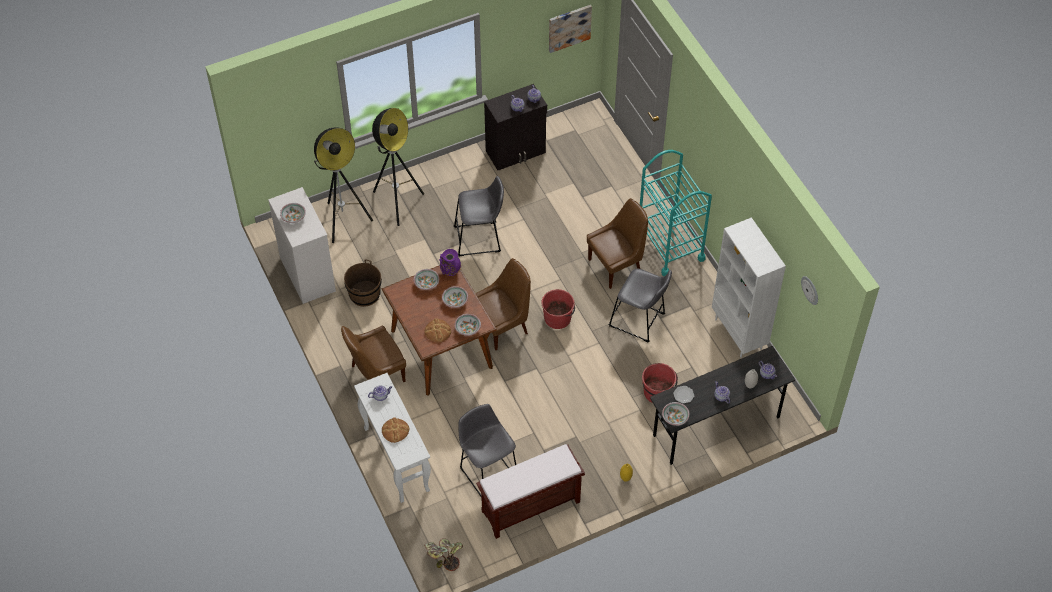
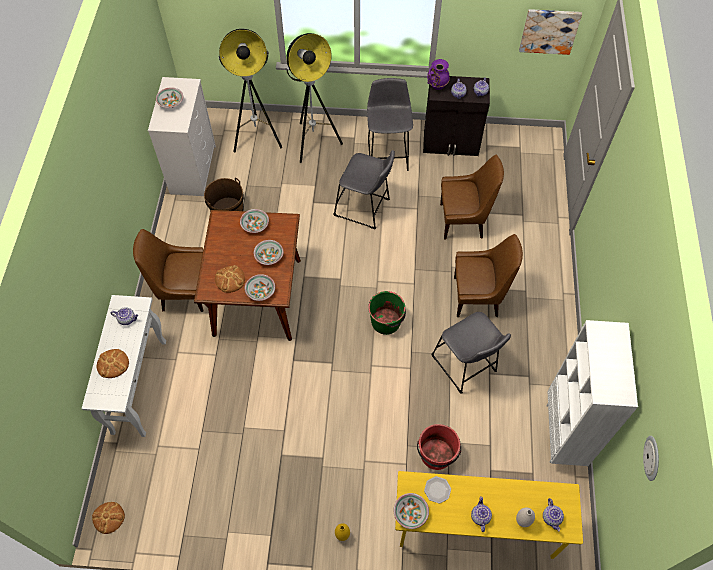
camera: 30 degrees right, 5 degrees up
potted plant [424,538,463,571] -> bread [92,502,125,534]
purple vase [439,249,461,276] -> purple vase moved to [427,59,450,90]
grey stool [459,404,516,496] -> grey stool moved to [367,78,413,171]
brown chair [475,258,531,350] -> brown chair moved to [440,155,504,239]
brown bench [476,444,585,539] -> none
red bucket [541,289,575,329] -> green bucket [368,291,406,335]
turquoise cart [640,150,712,276] -> none
grey desk [650,346,795,465] -> yellow desk [395,471,583,559]

